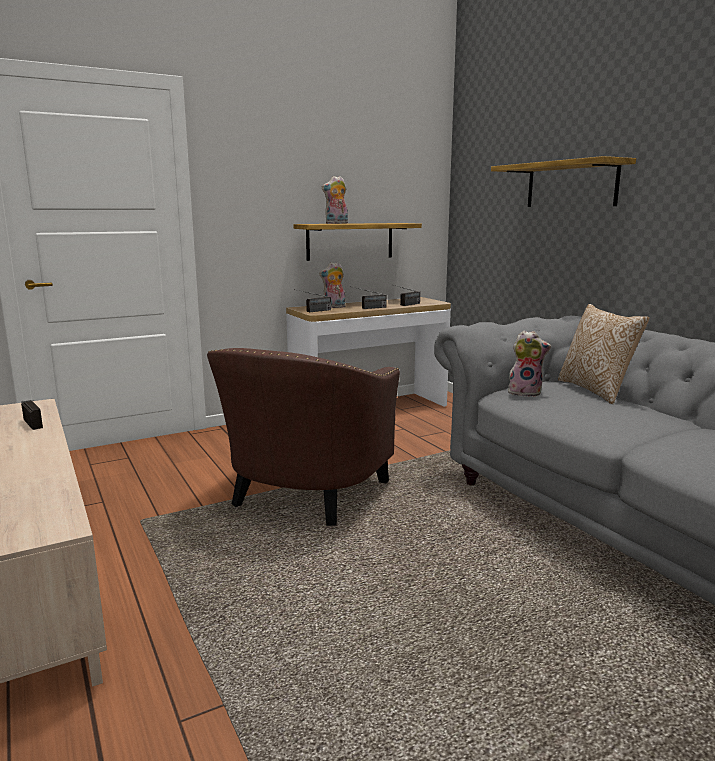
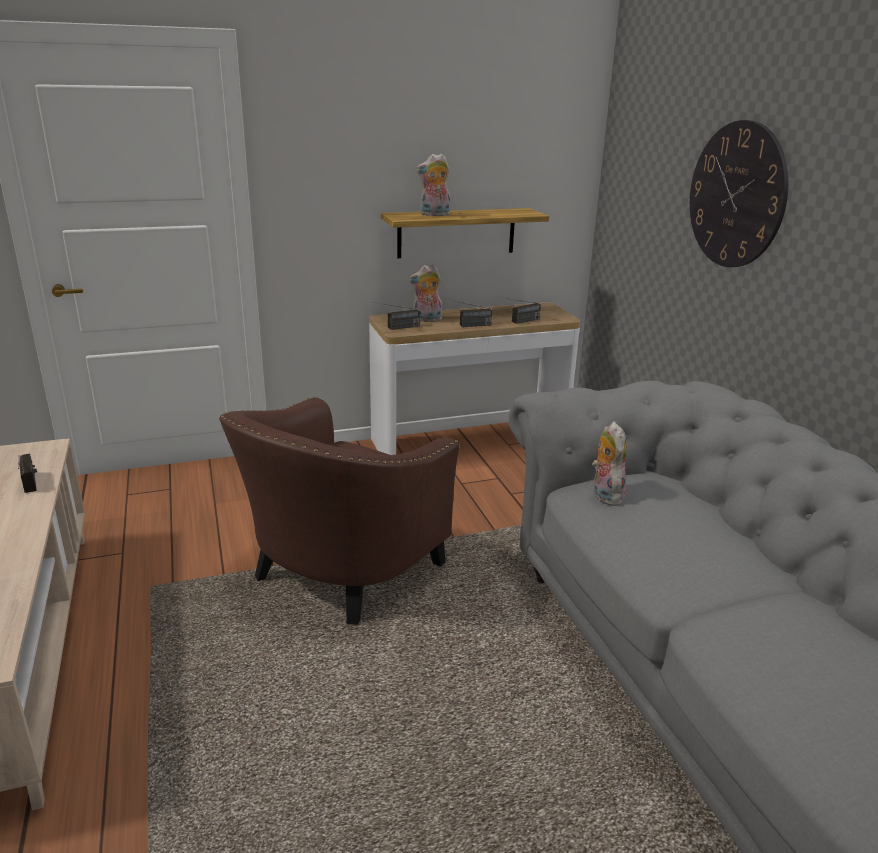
camera: 10 degrees right, 10 degrees up
shelf [491,156,636,207] -> wall clock [690,120,788,267]
plush toy [507,330,551,397] -> plush toy turned 120 degrees counterclockwise [592,422,627,506]
pillow [558,304,649,404] -> none

